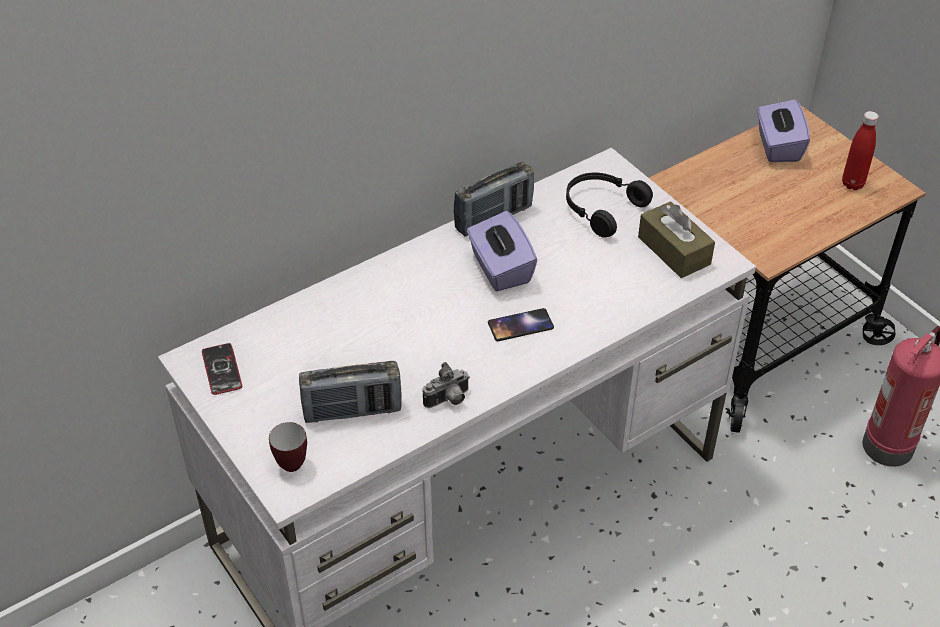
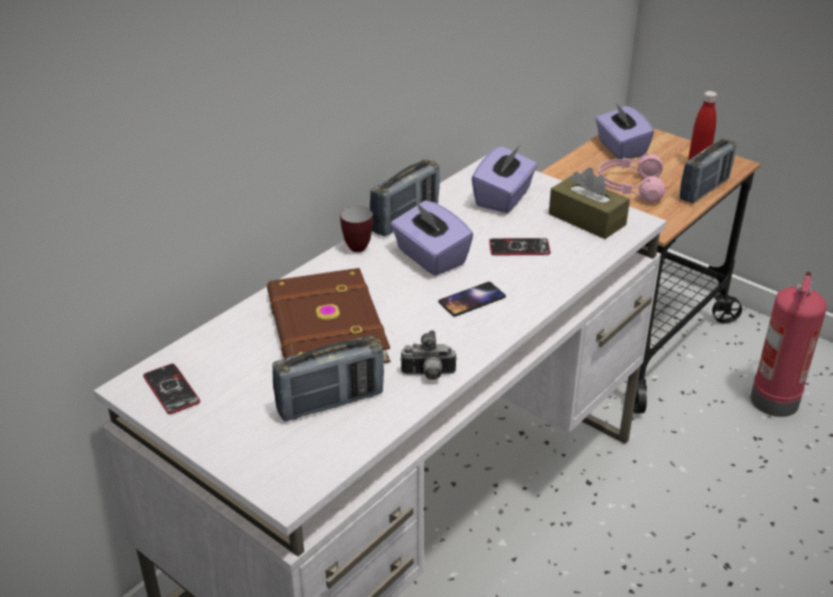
camera: 15 degrees left, 10 degrees down
mug [269,422,307,472] -> mug moved to [340,206,373,252]
camera [423,362,470,408] -> camera turned 45 degrees clockwise [400,330,457,380]
black headphones [566,172,653,238] -> purple tissue box [472,146,537,213]
none -> brown book [267,268,391,363]
none -> phone [489,238,551,255]
none -> pink headphones [598,153,665,203]
none -> radio [680,139,736,203]

